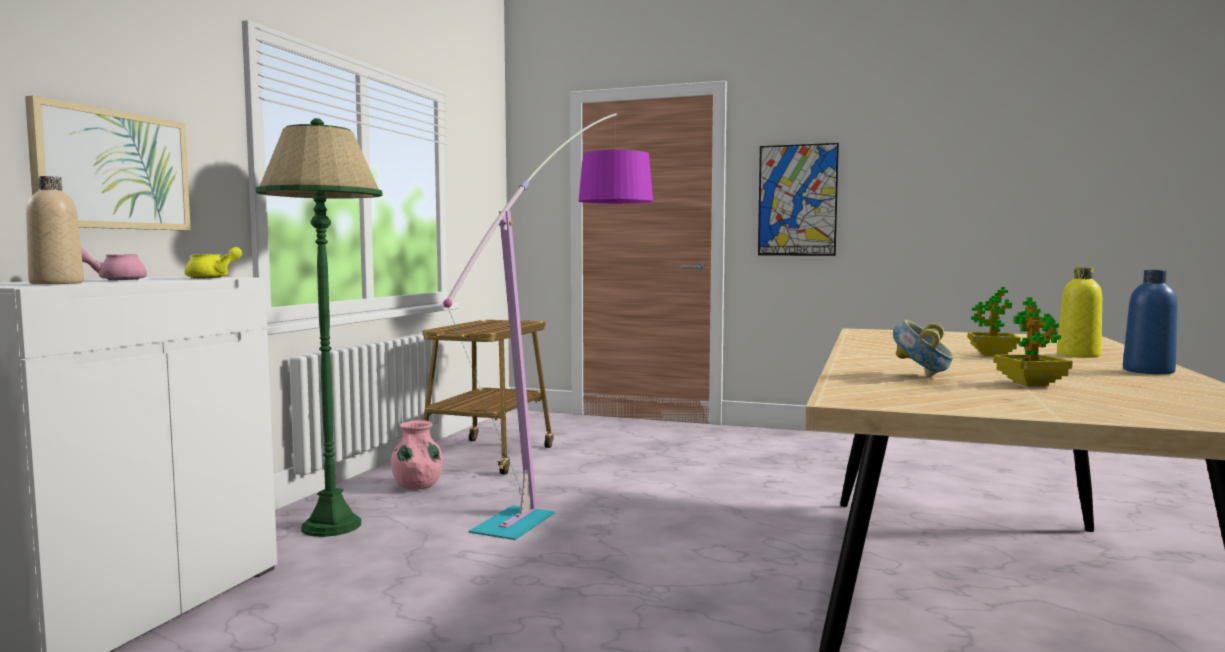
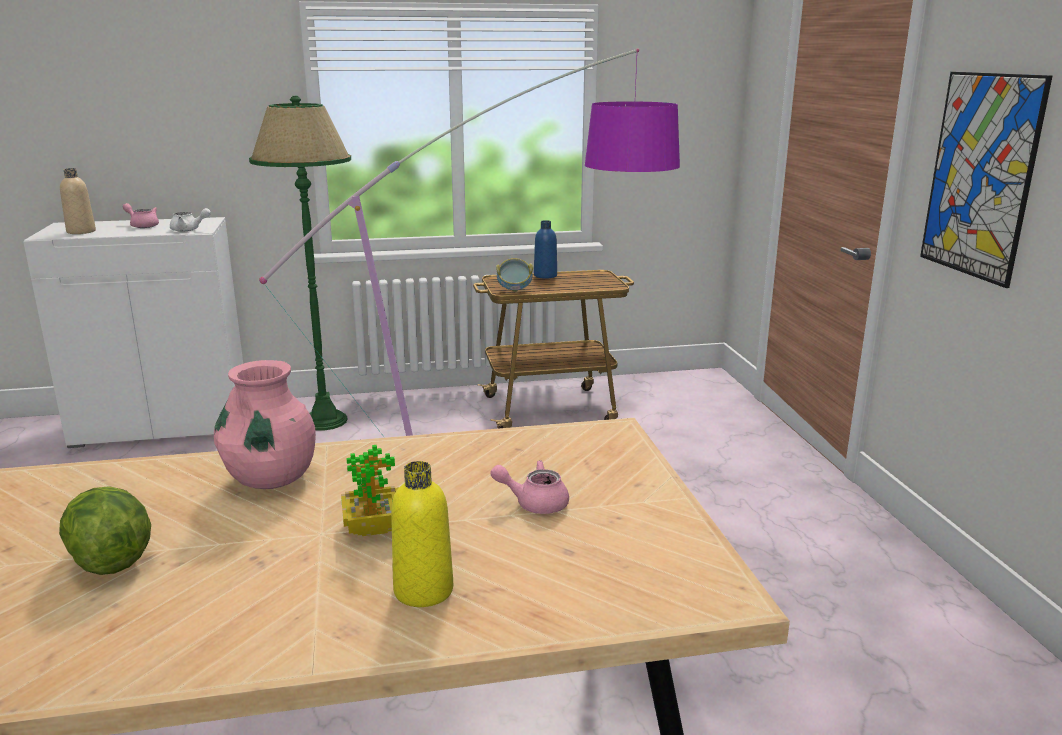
camera: 60 degrees right, 15 degrees up
picture [25,95,191,231] -> none
yellow teapot [185,247,242,278] -> white teapot [170,208,211,232]
pink vase [391,420,443,490] -> pink vase moved to [214,360,316,489]
bowl [893,320,954,377] -> bowl moved to [496,258,533,292]
potted plant [993,297,1073,386] -> lettuce [59,486,151,575]
blue bottle [1123,270,1177,375] -> blue bottle moved to [534,220,557,279]
none -> pink teapot [491,460,569,514]

